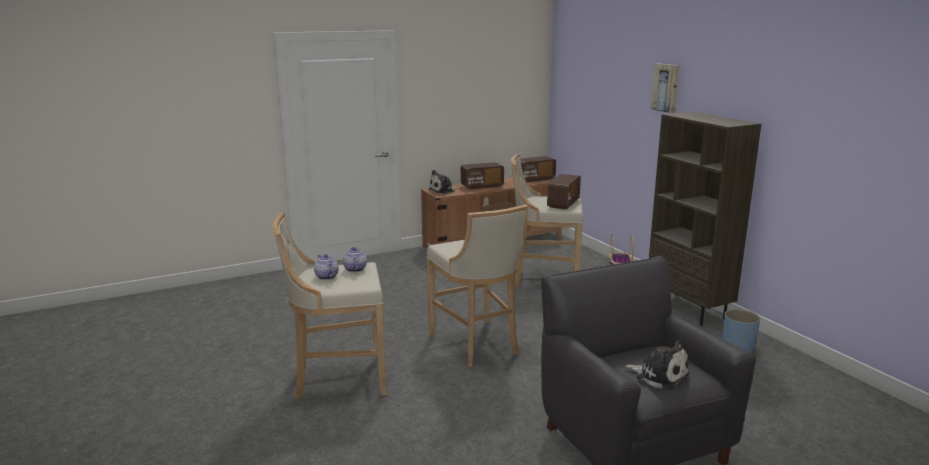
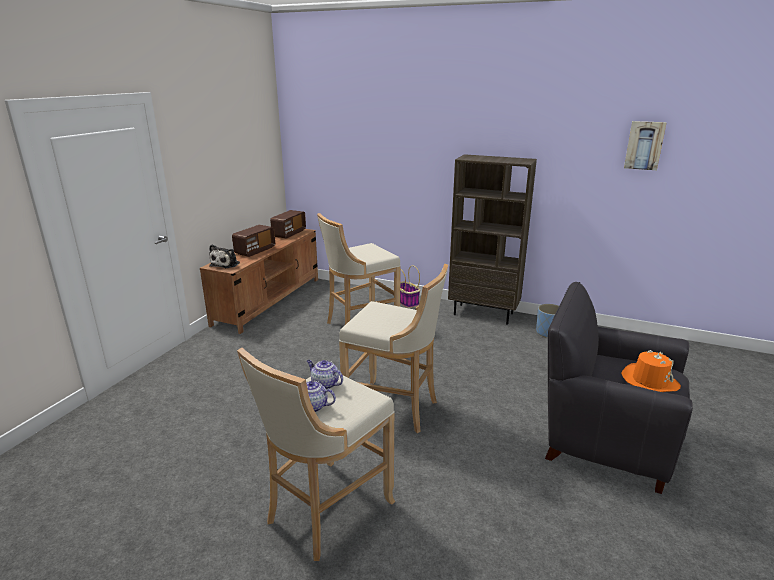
camera: 40 degrees left, 5 degrees up
radio [547,174,581,209] -> none
plush toy [625,340,689,390] -> orange hat [621,350,681,392]
picture [651,63,680,113] -> picture moved to [624,121,666,170]

